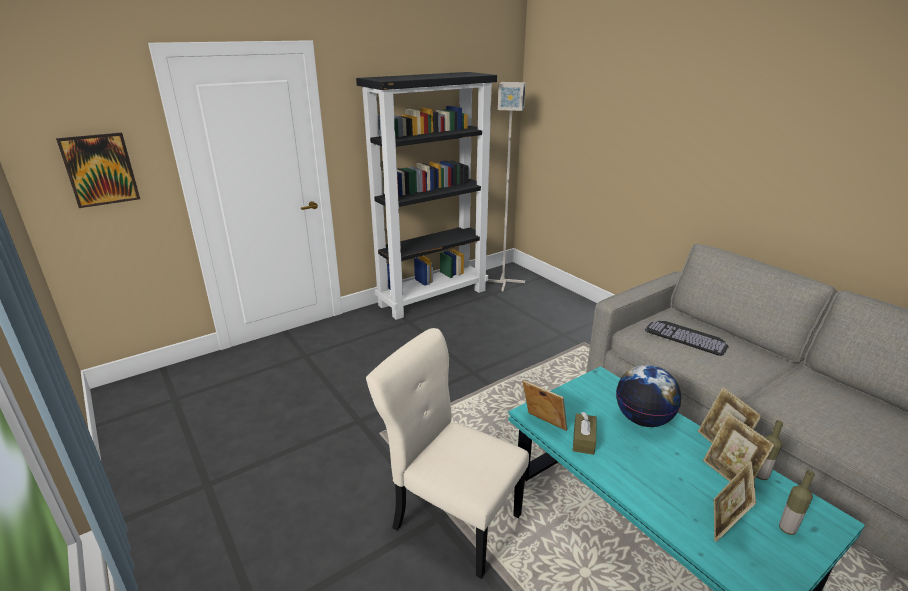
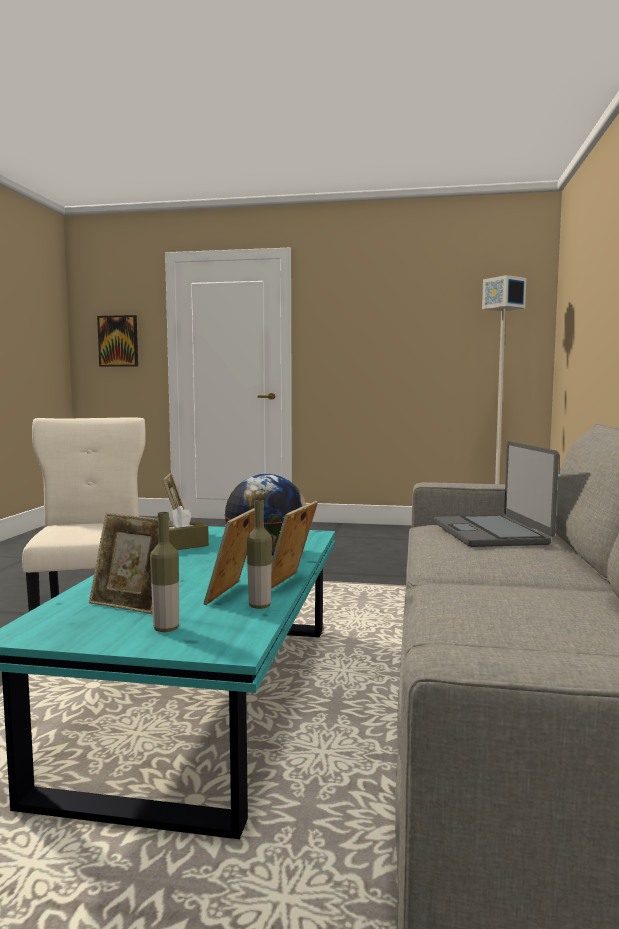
camera: 45 degrees right, 20 degrees down
black bookcase [356,72,497,320] -> none
keyboard [645,321,729,356] -> laptop [434,441,559,547]
picture frame [714,461,756,542] -> picture frame turned 135 degrees counterclockwise [89,513,170,614]

